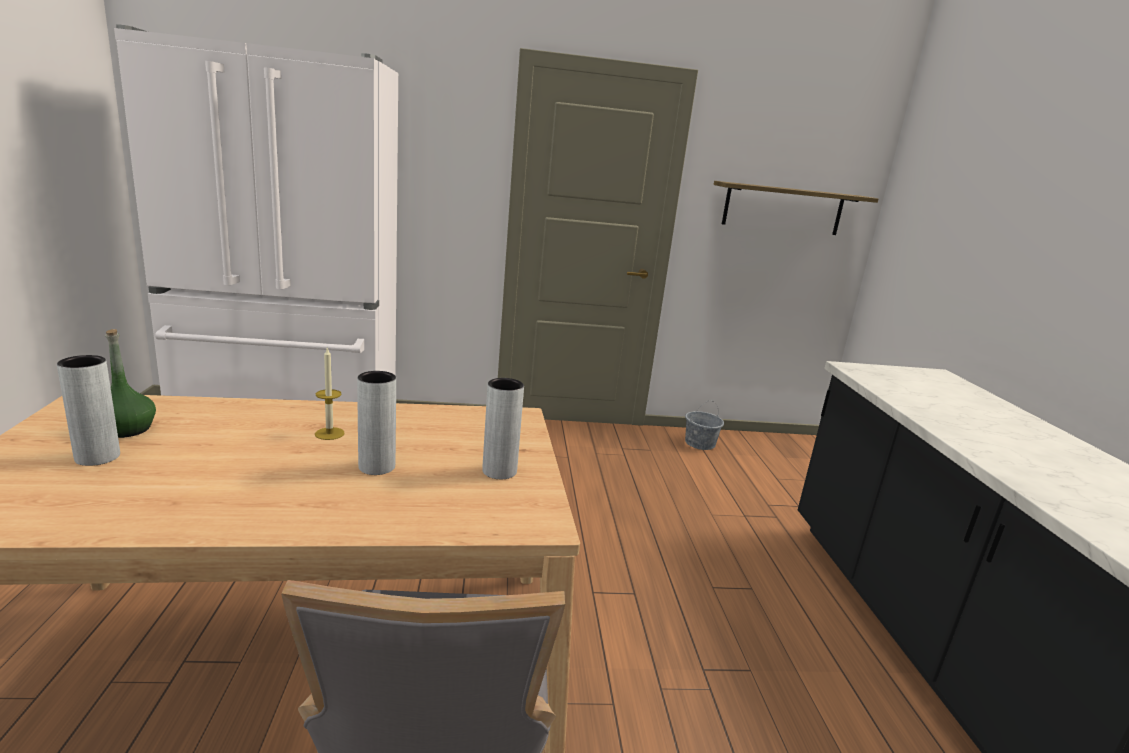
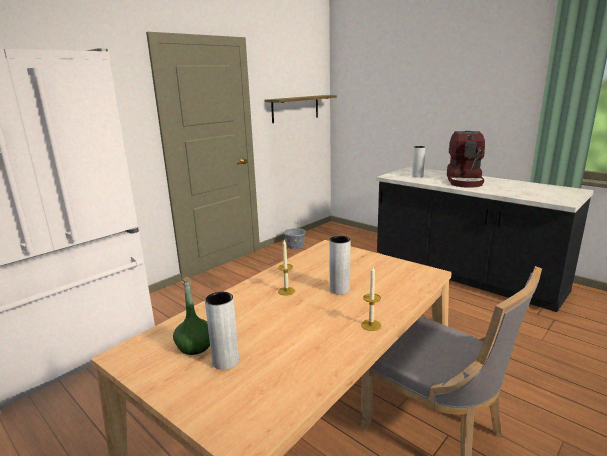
camera: 40 degrees left, 0 degrees up
grey vase [482,378,524,479] -> grey vase moved to [412,146,425,178]
none -> candle [361,266,382,331]
none -> coffee machine [447,131,485,188]

